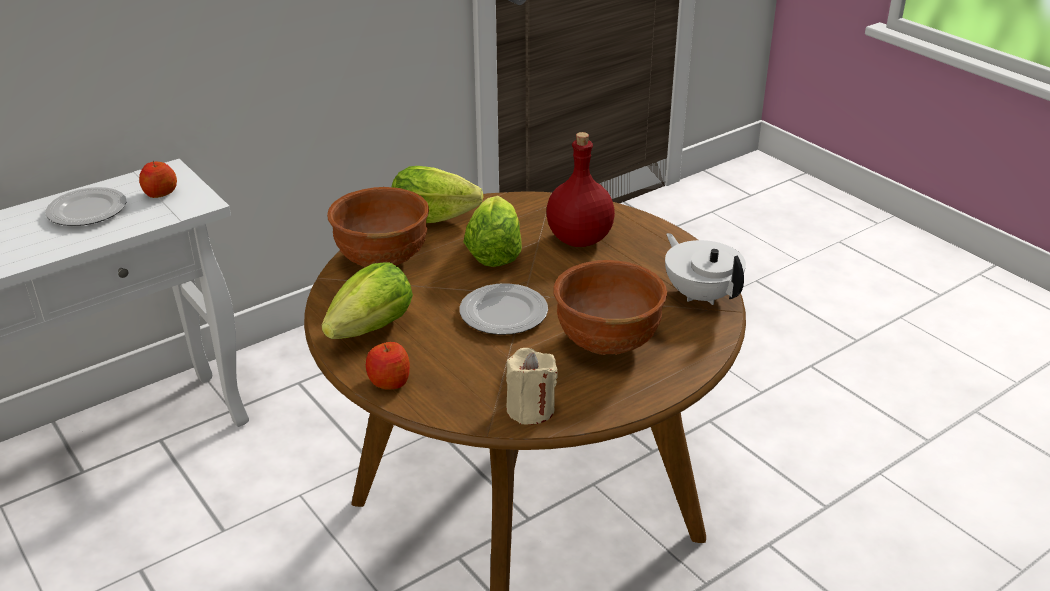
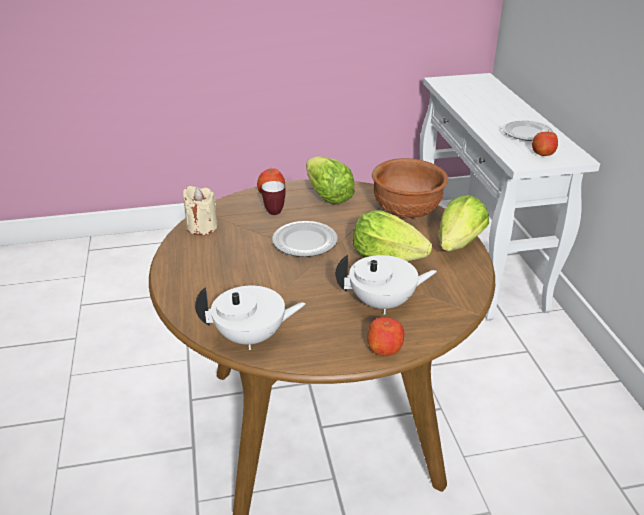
camera: 115 degrees right, 0 degrees up
red bottle [546,132,615,247] -> white teapot [336,255,437,314]
brown bowl [553,260,667,355] -> none
none -> mug [261,181,286,215]
none -> apple [367,317,404,356]

